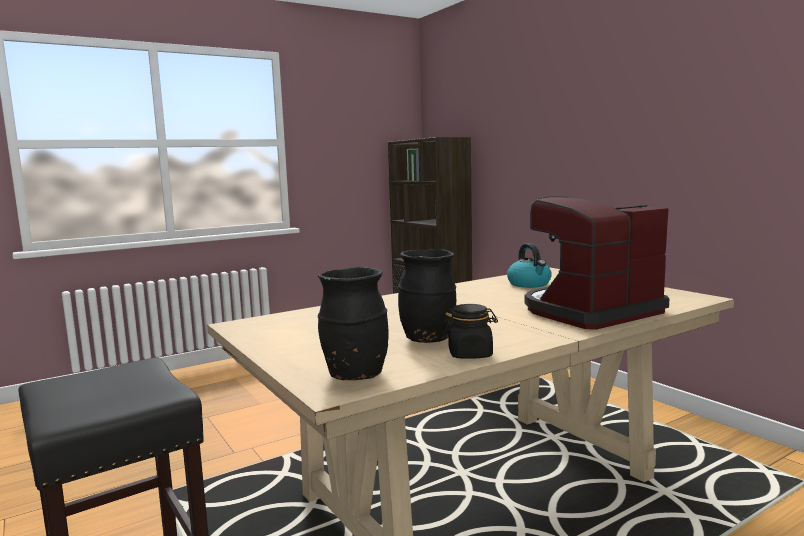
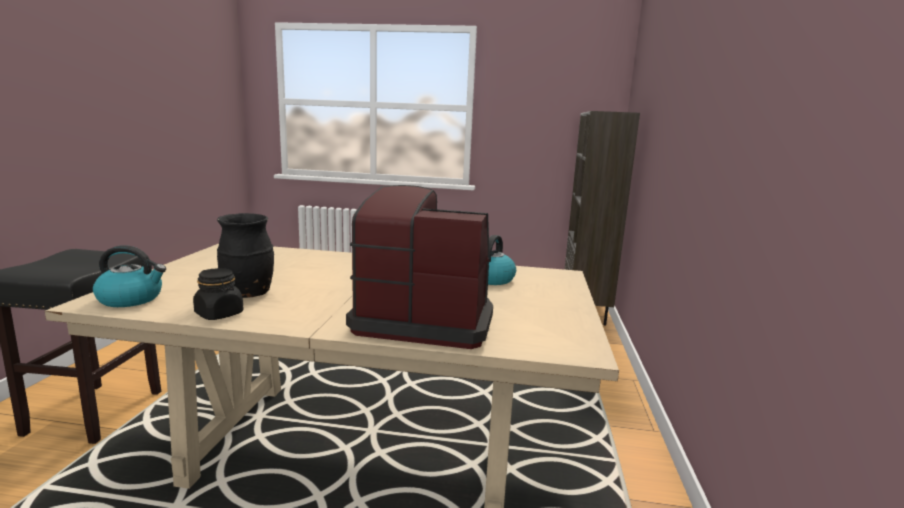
camera: 40 degrees right, 5 degrees up
black vase [318,267,389,380] -> kettle [93,245,166,307]

